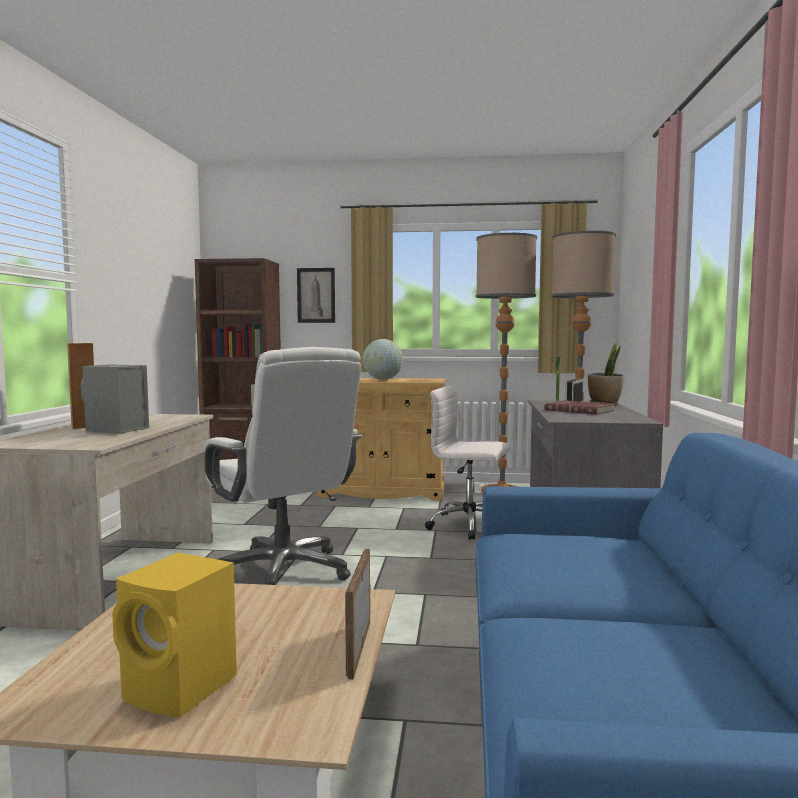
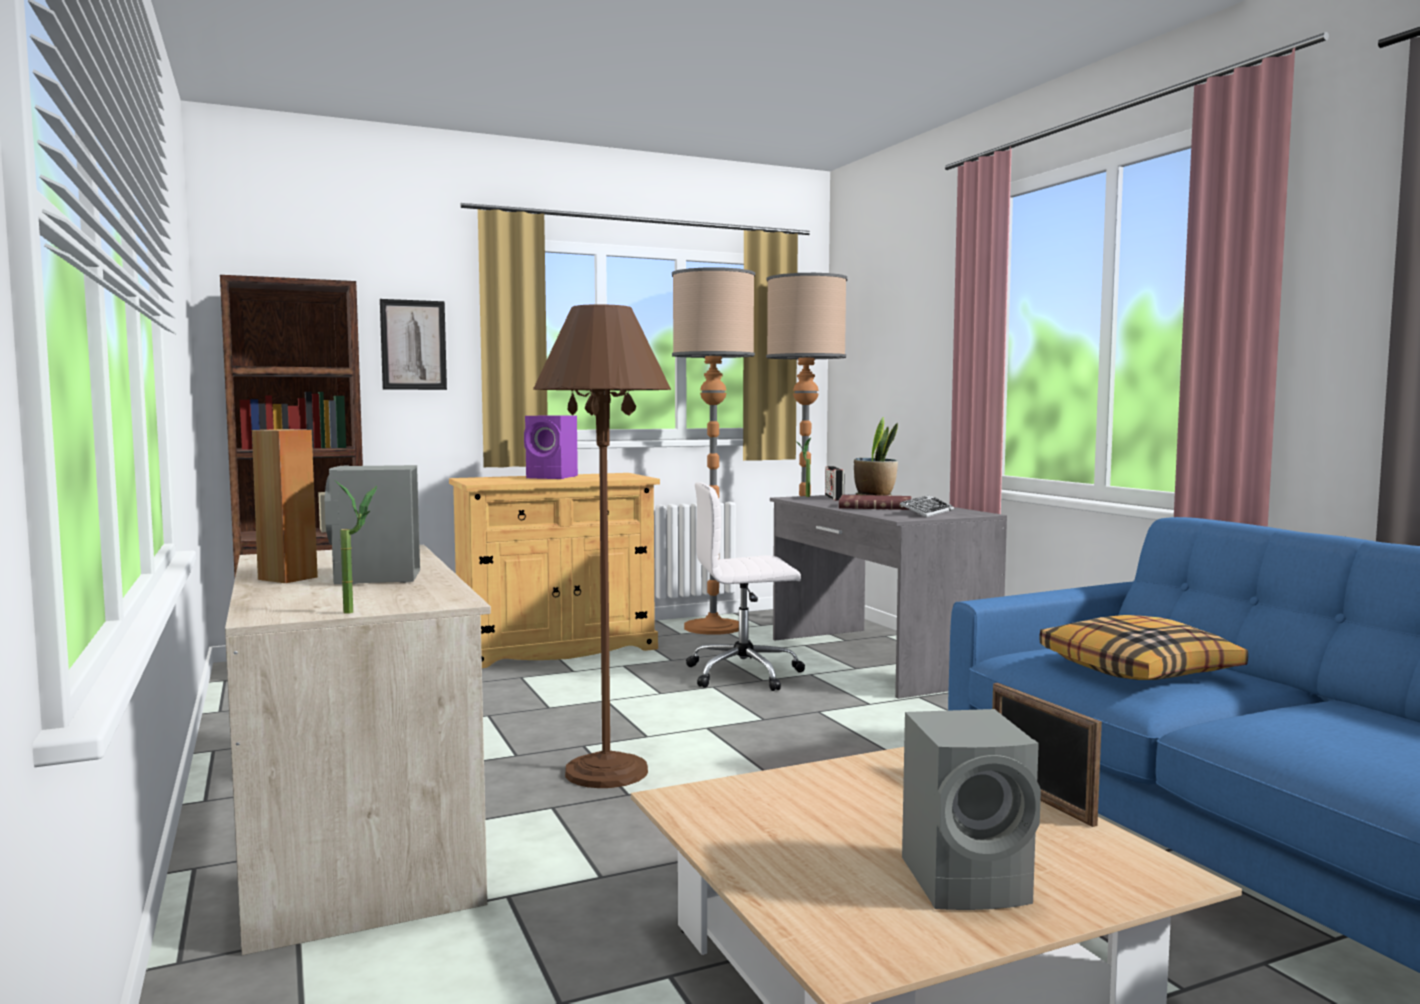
camera: 30 degrees left, 0 degrees up
yellow speaker [112,553,237,718] -> grey speaker [902,709,1041,910]
white office chair [204,347,362,585] -> brown floor lamp [533,304,671,788]
globe [363,339,403,380] -> purple speaker [524,415,578,479]
none -> potted plant [336,481,377,614]
none -> keyboard [900,495,954,517]
none -> pillow [1039,615,1248,680]

